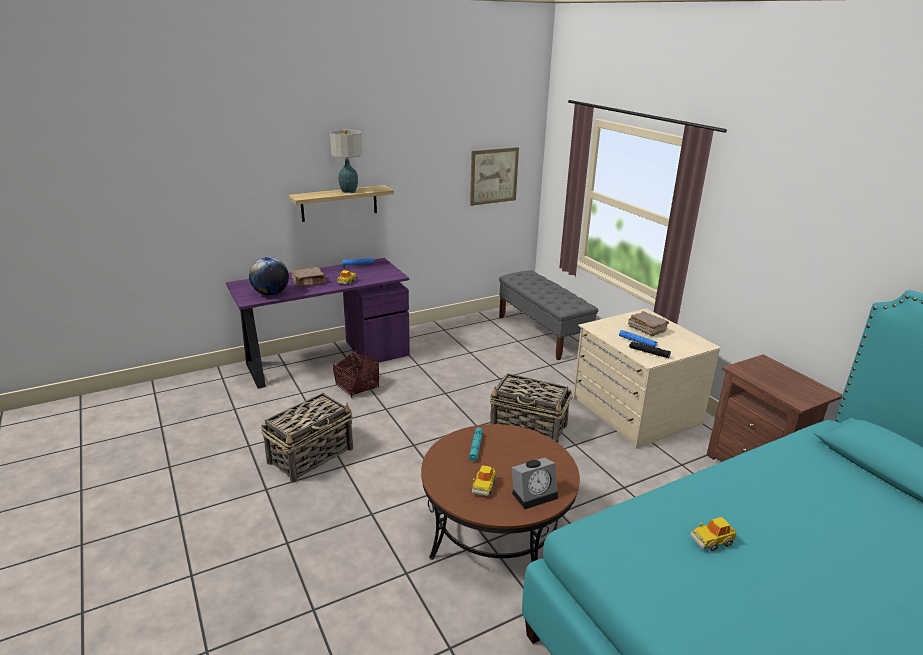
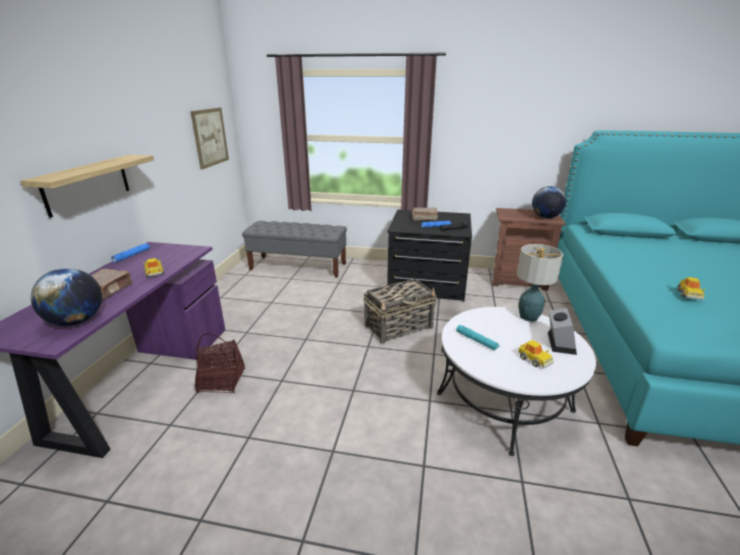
camera: 50 degrees left, 0 degrees up
basket [261,393,353,483] -> none
table lamp [330,130,362,193] -> table lamp moved to [517,244,563,322]
brown coffee table [421,424,580,562] -> white coffee table [437,307,596,456]
beige dresser [573,308,721,448] -> black dresser [387,209,472,302]
none -> globe [532,186,566,218]

